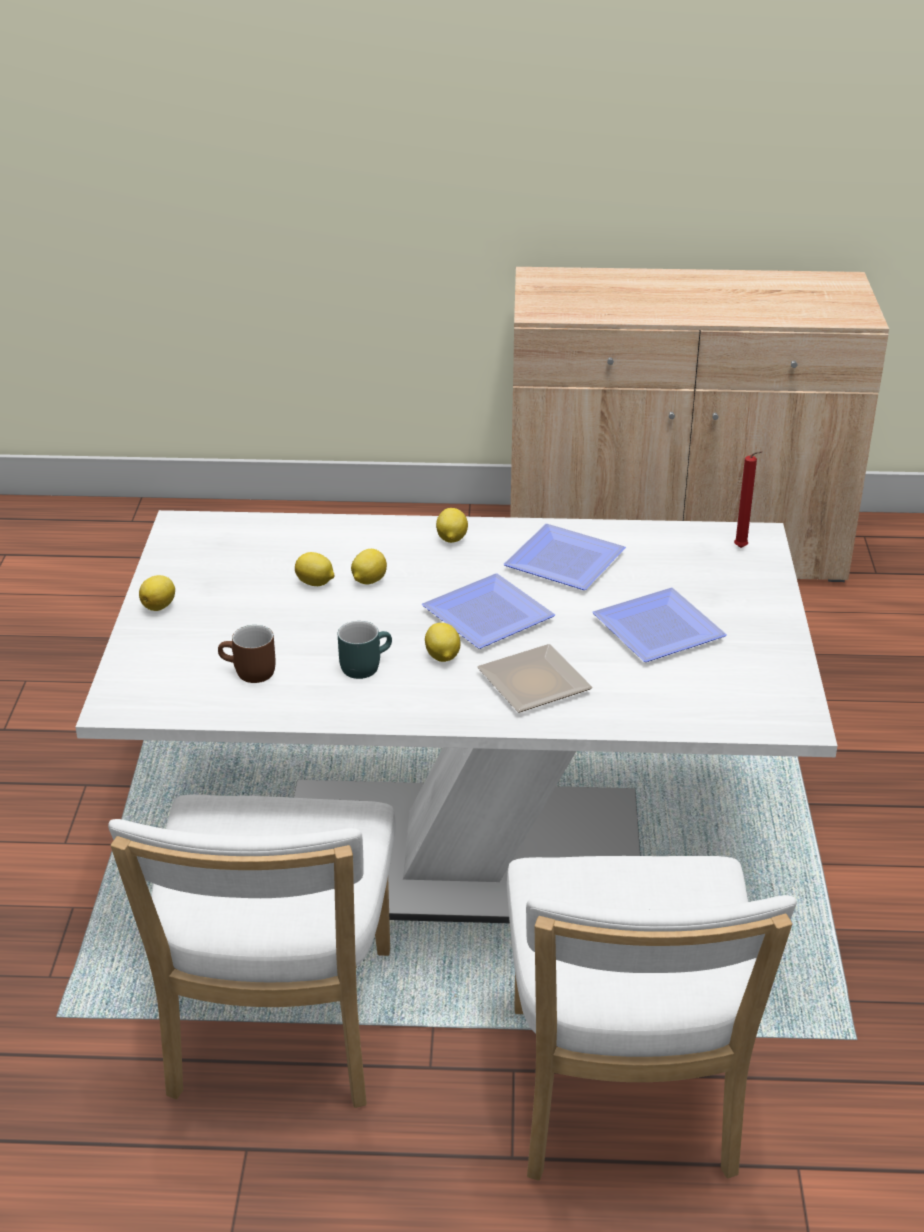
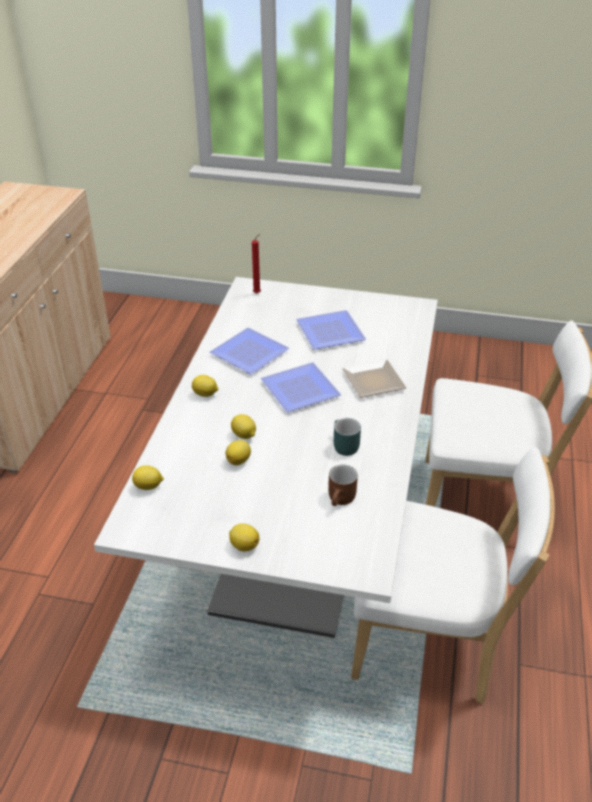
camera: 80 degrees left, 5 degrees up
lemon [425,623,460,662] -> lemon moved to [132,465,164,490]

